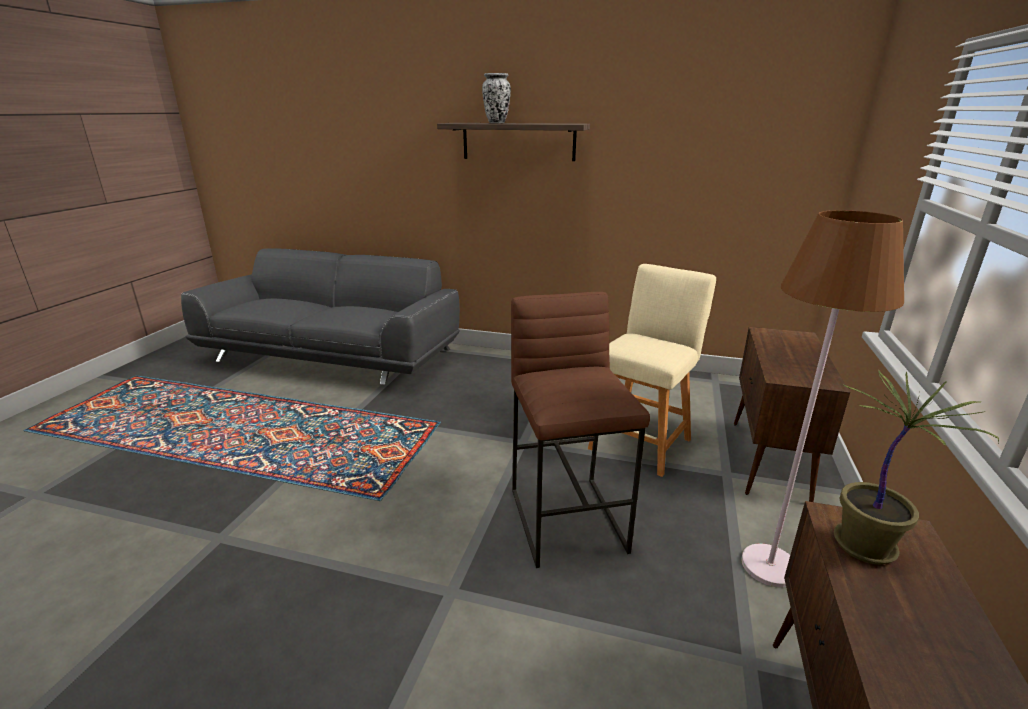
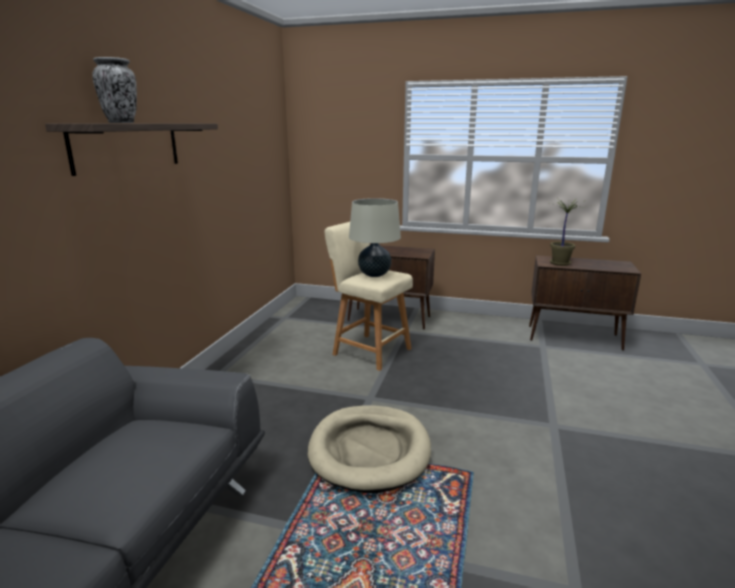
camera: 90 degrees left, 5 degrees down
brown stool [511,292,650,568] -> none
brown floor lamp [741,210,904,588] -> none
none -> beige dog bed [308,405,431,493]
none -> beige table lamp [349,198,401,277]

